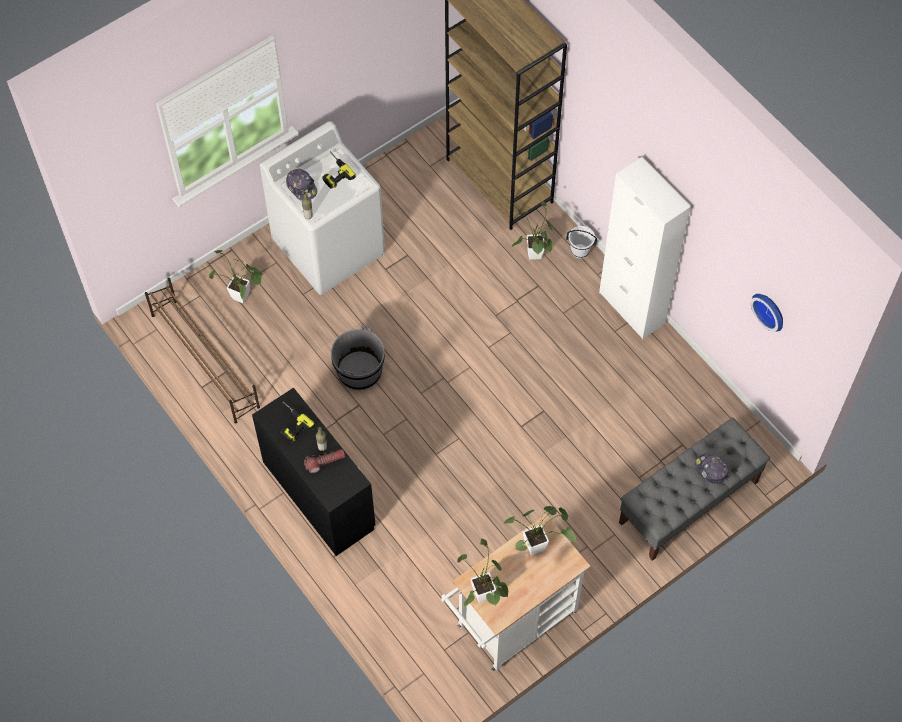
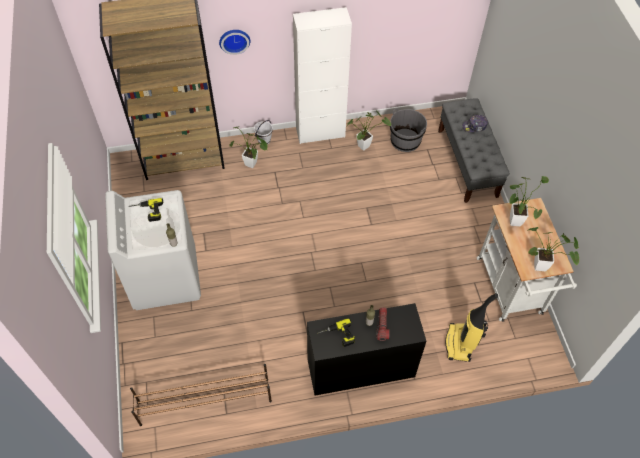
camera: 65 degrees left, 5 degrees down
potted plant [209,250,262,303] -> potted plant moved to [346,111,391,151]
cap [286,168,317,201] -> none
grey bucket [331,325,385,390] -> grey bucket moved to [390,107,427,152]
wall clock [751,294,783,332] -> wall clock moved to [219,30,250,55]
none -> vacuum cleaner [445,293,498,362]

